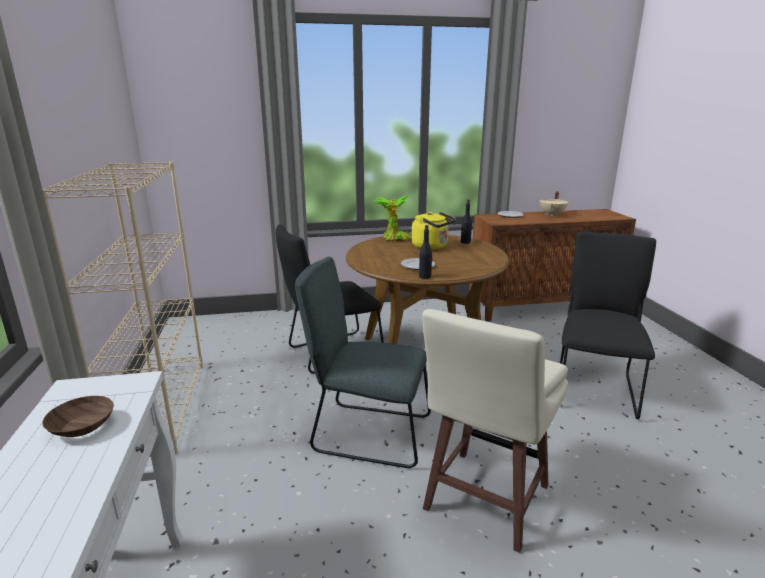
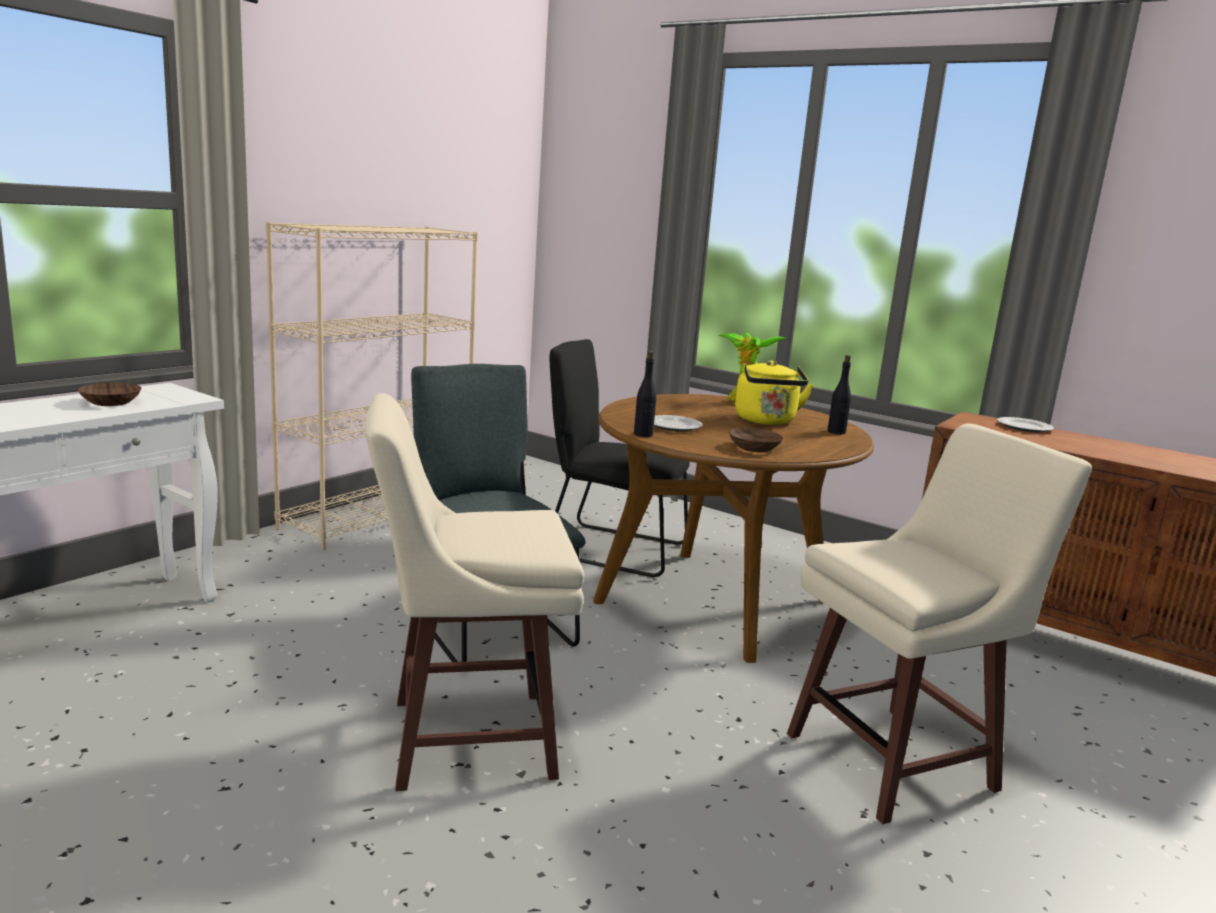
camera: 45 degrees right, 5 degrees down
beige cooking pot [540,191,569,216] -> none
black chair [560,231,656,419] -> beige stool [787,423,1092,824]
none -> brown bowl [729,428,783,452]

